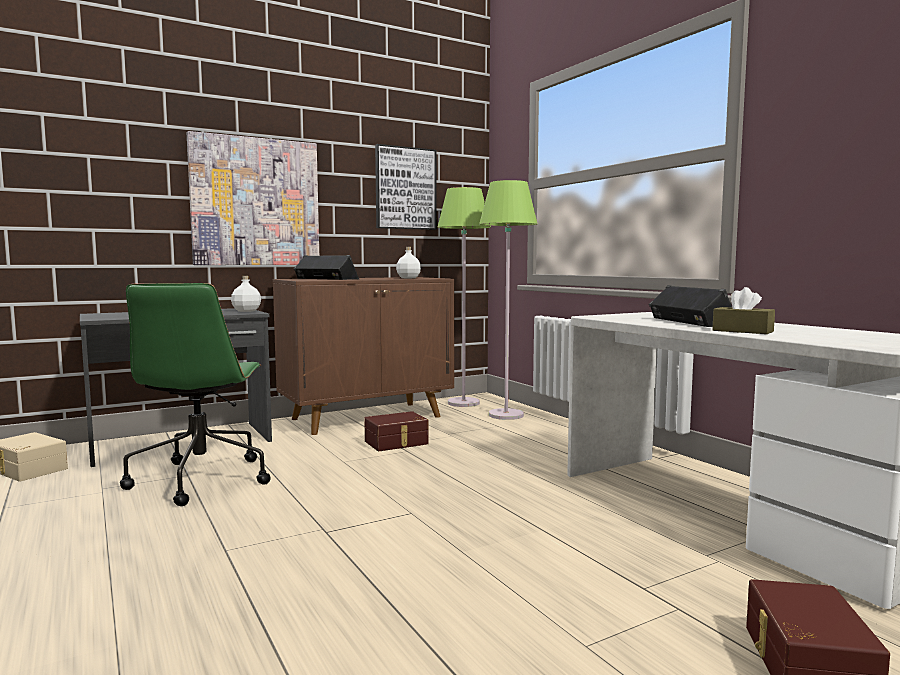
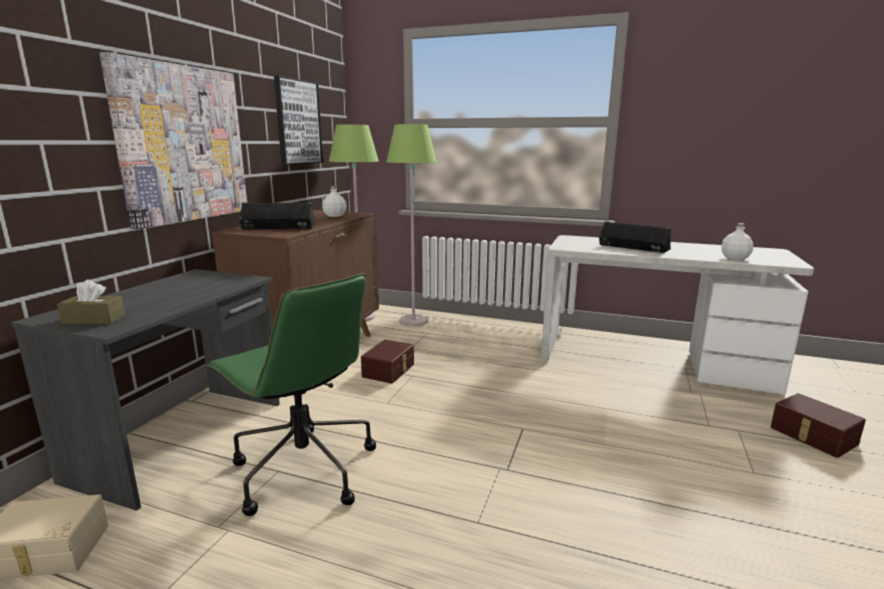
camera: 40 degrees left, 10 degrees up
white bottle [231,276,261,312] -> white bottle moved to [721,223,753,260]
brown tissue box [712,287,775,334] -> brown tissue box moved to [57,280,125,324]

